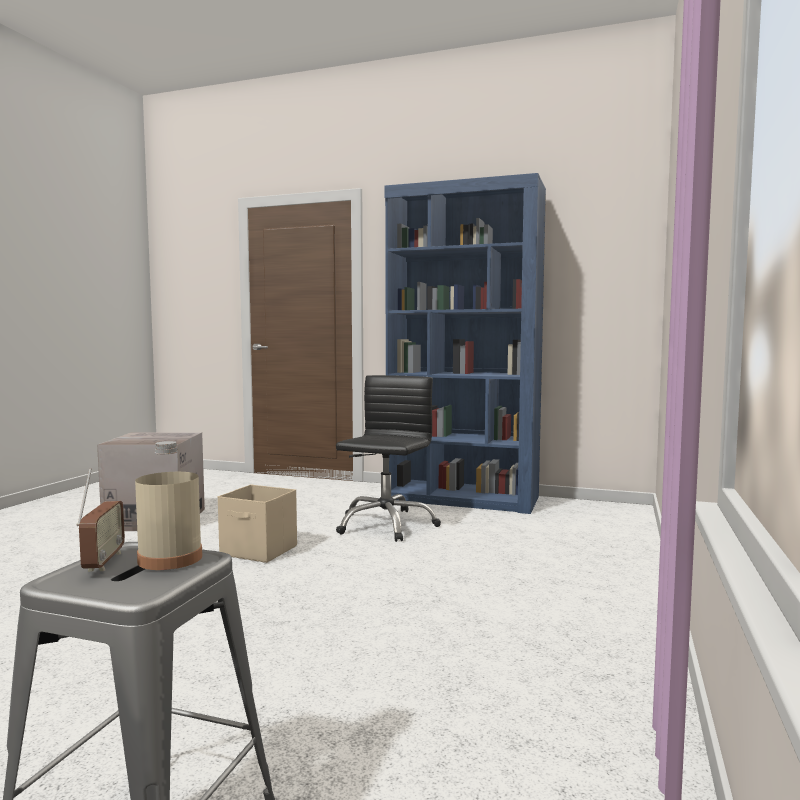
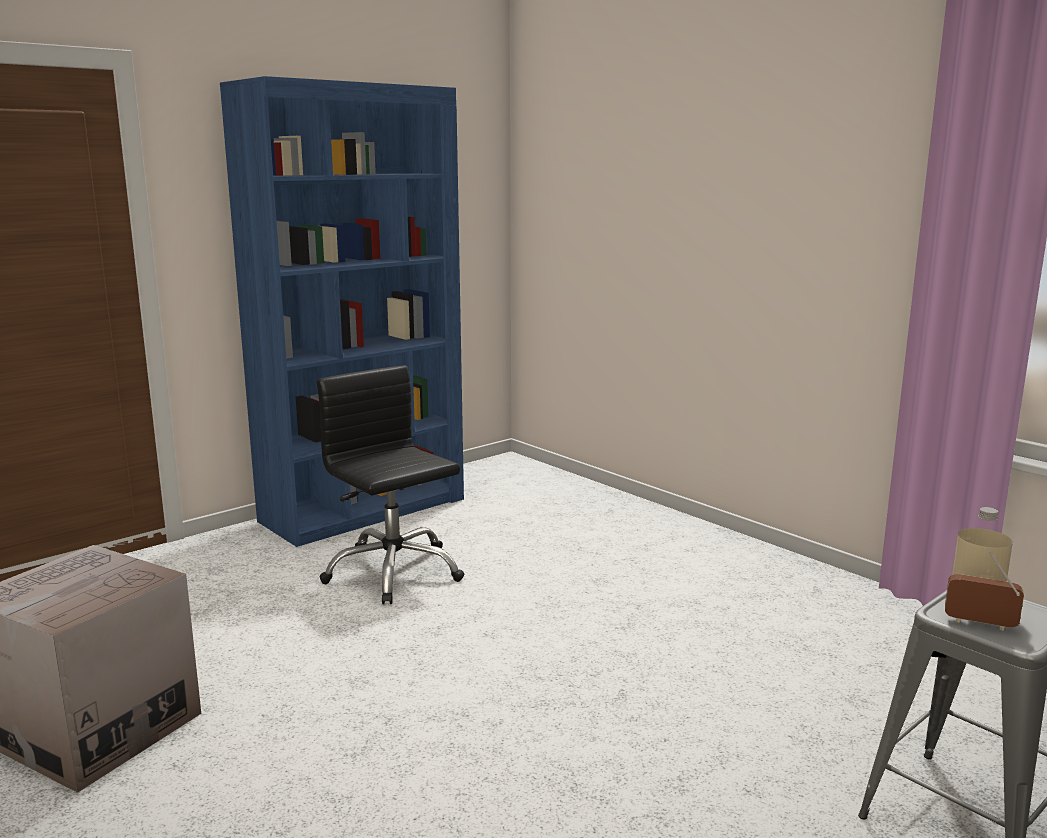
camera: 60 degrees left, 10 degrees up
beige storage box [218,484,297,563] -> none

